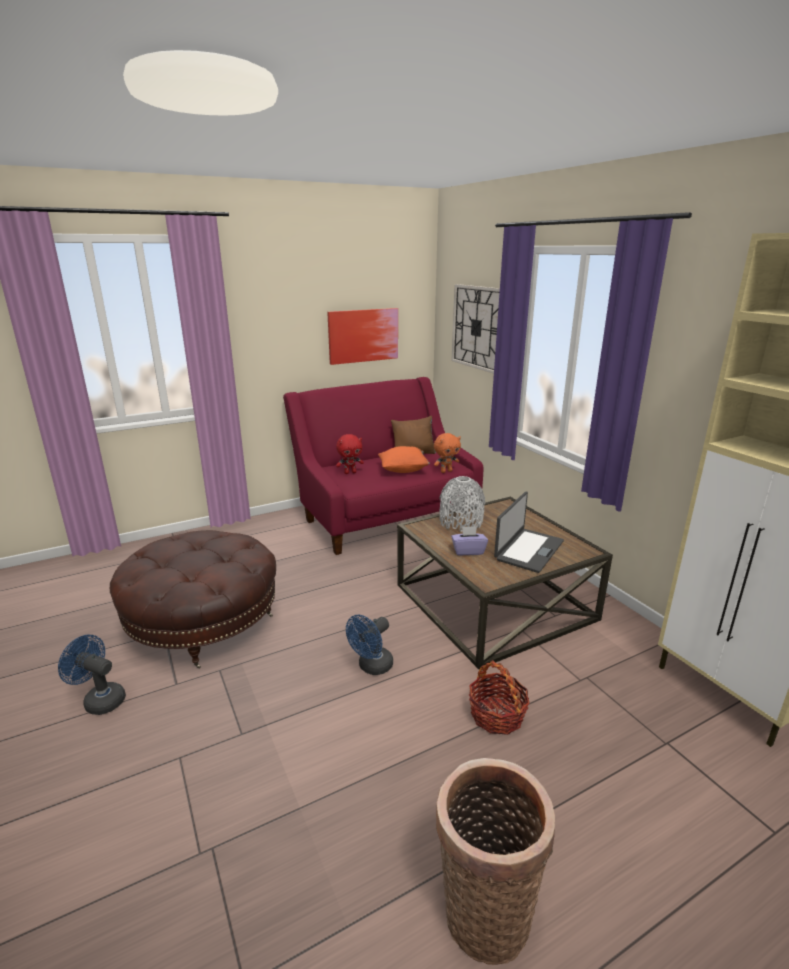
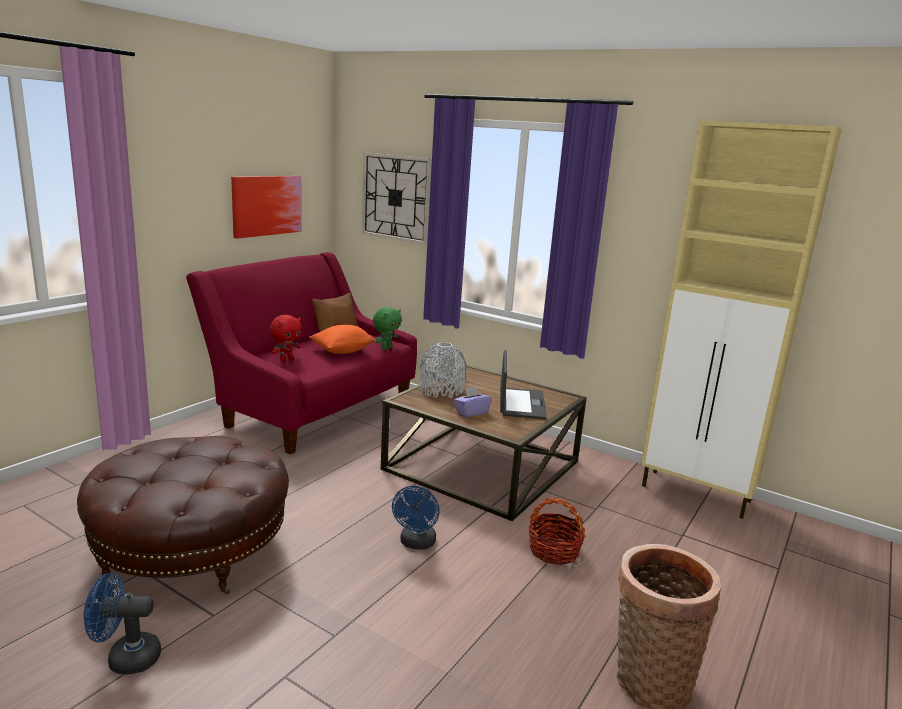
camera: 30 degrees left, 5 degrees down
orange plush toy [434,433,461,473] -> green plush toy [373,307,402,350]

